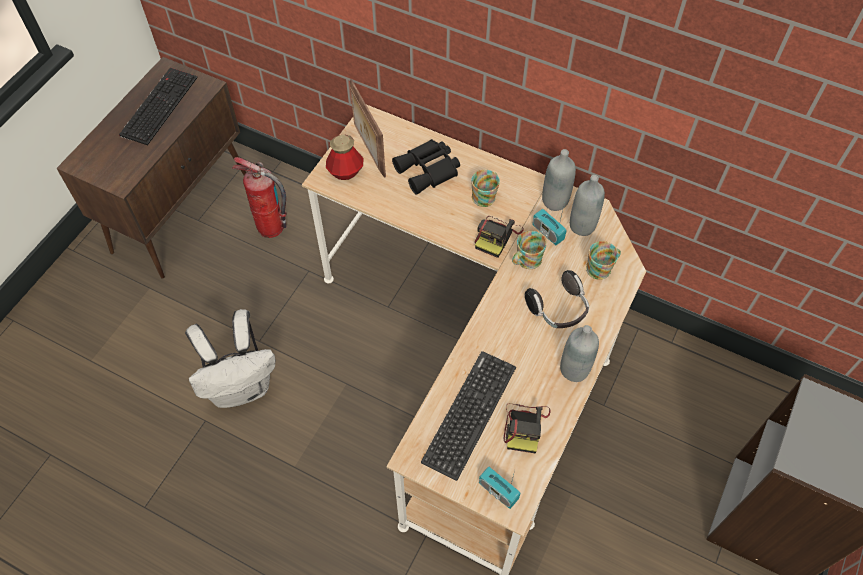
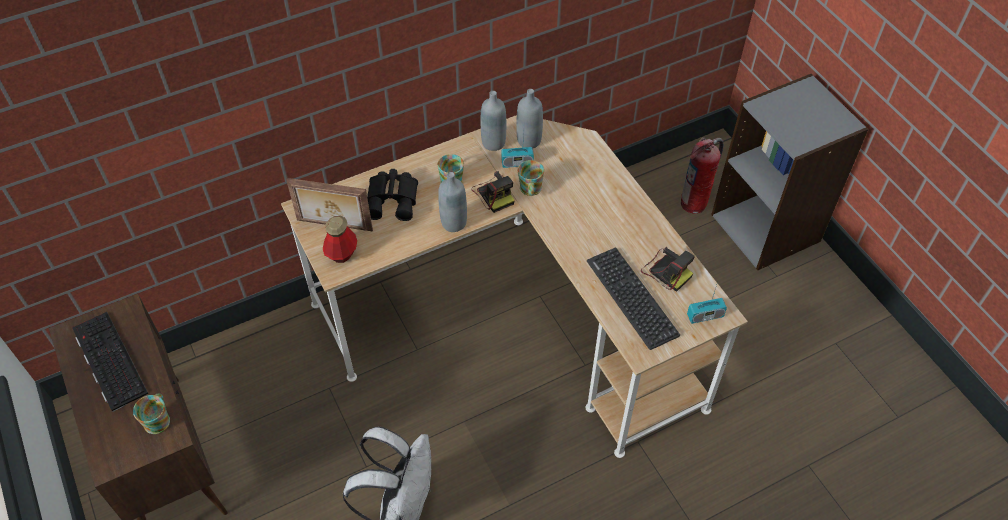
camera: 55 degrees left, 5 degrees down
fire extinguisher [232,157,287,238] -> fire extinguisher moved to [681,137,724,214]
headphones [525,270,589,328] -> none
grey bottle [560,325,599,382] -> grey bottle moved to [438,172,467,232]
mug [586,241,621,280] -> mug moved to [133,393,170,434]

